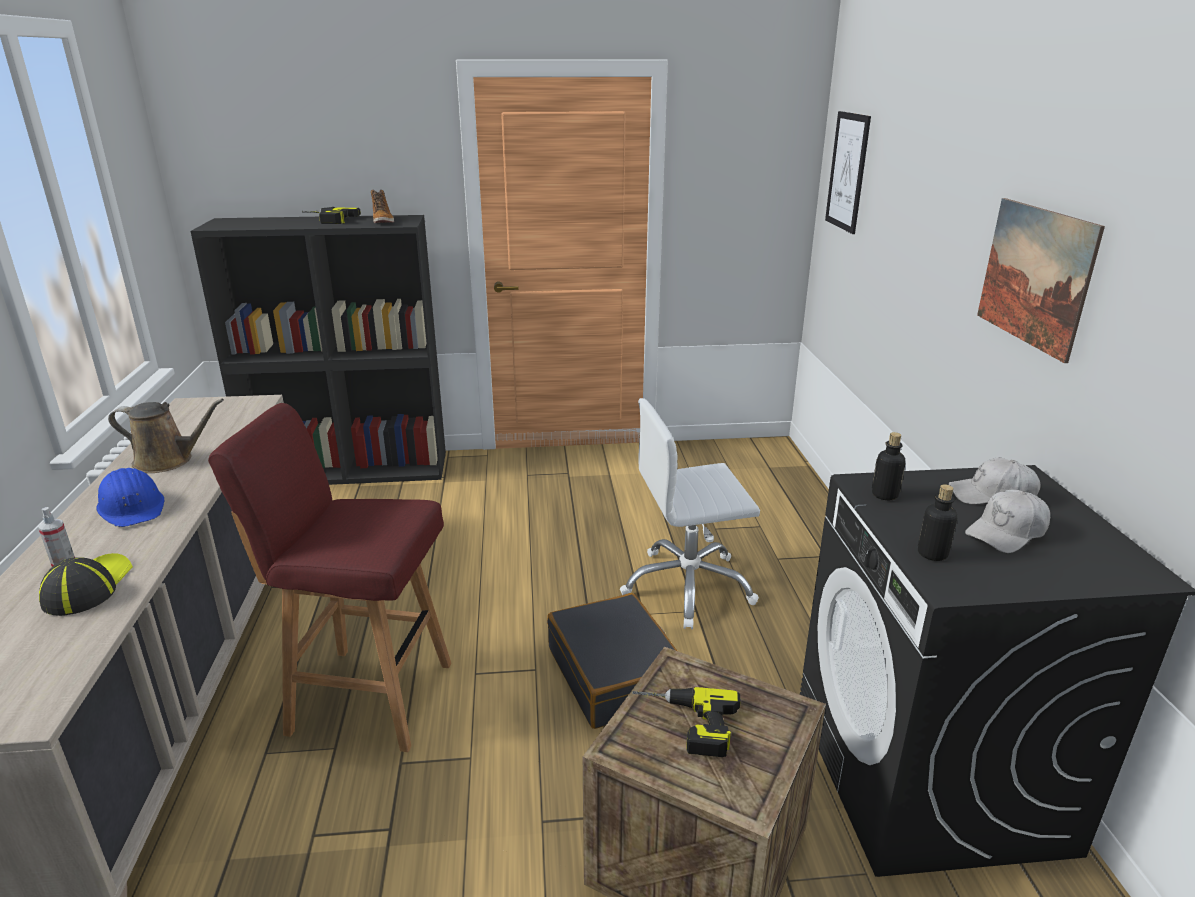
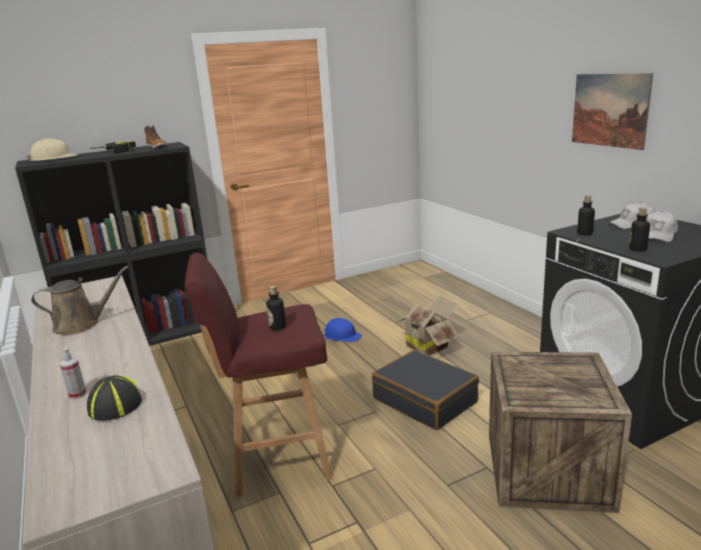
camera: 20 degrees left, 5 degrees down
blue hard hat [96,468,164,527] -> blue hard hat moved to [323,318,362,342]
white office chair [620,398,760,629] -> cardboard box [396,296,460,356]
power drill [632,687,741,757] -> none
picture [825,111,871,234] -> none
none -> beige hard hat [26,139,78,162]
none -> bottle [266,285,286,330]

